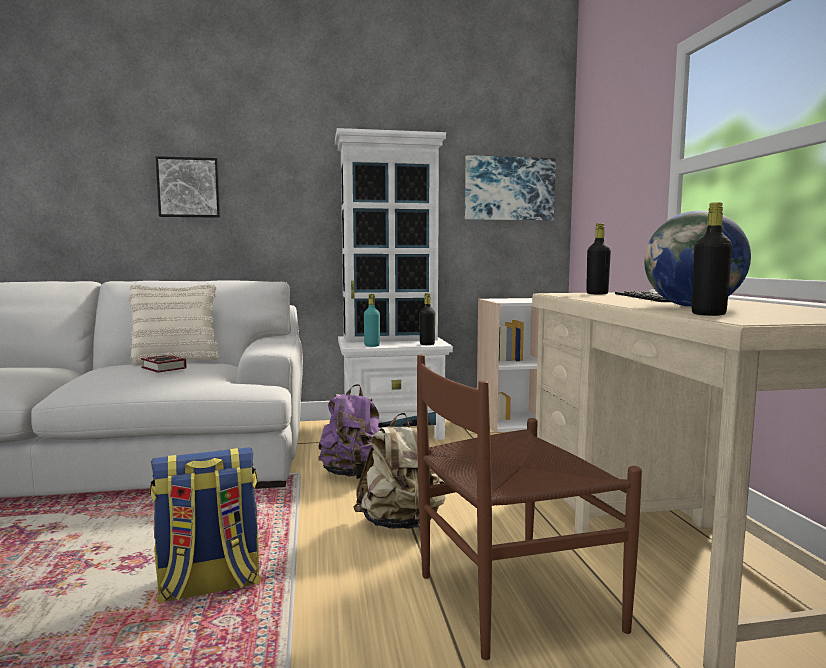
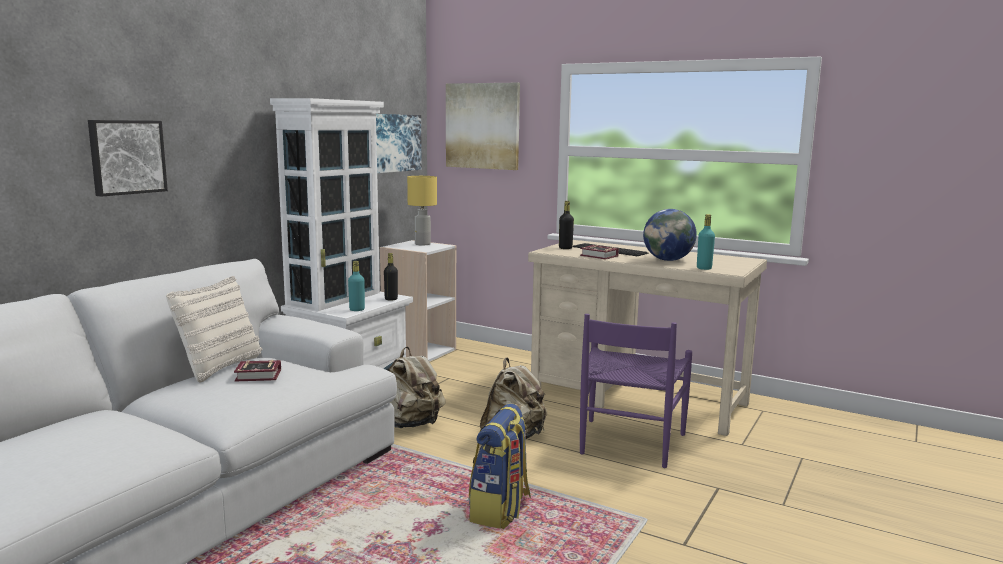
camera: 50 degrees left, 5 degrees up
purple backpack [318,384,380,479] -> beige backpack [388,346,446,428]
brown chair [417,355,642,660] -> purple chair [580,314,692,468]
black bottle [692,202,732,316] -> turquoise bottle [697,214,715,270]
none -> yellow table lamp [407,176,437,245]
none -> picture [446,83,520,170]
none -> book [580,245,619,259]

